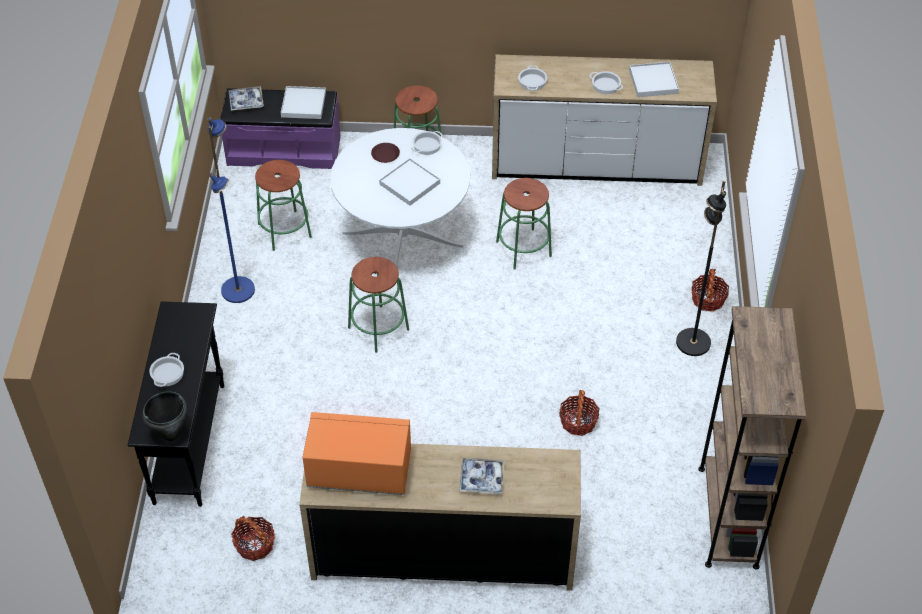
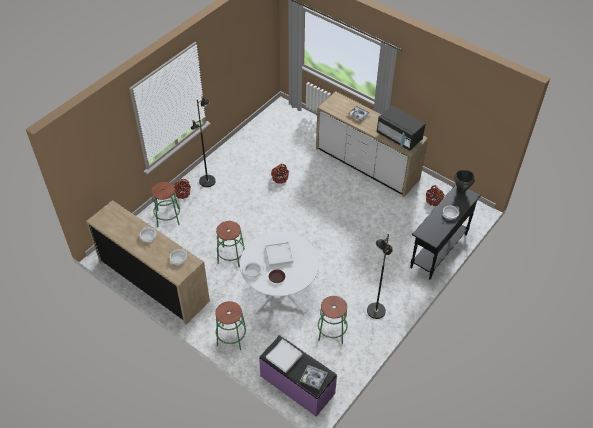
camera: 145 degrees left, 0 degrees up
blue floor lamp [207,117,255,303] -> black floor lamp [367,233,393,319]
orange microwave [303,412,411,495] -> black microwave [377,105,426,151]
green stool [348,257,409,353] -> green stool moved to [151,182,180,227]
white tray [629,62,679,97] -> none
brown bookcase [698,306,806,570] -> none

